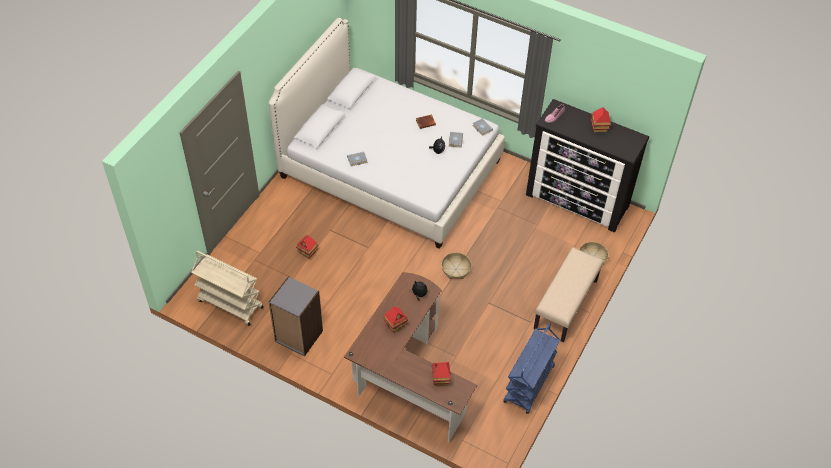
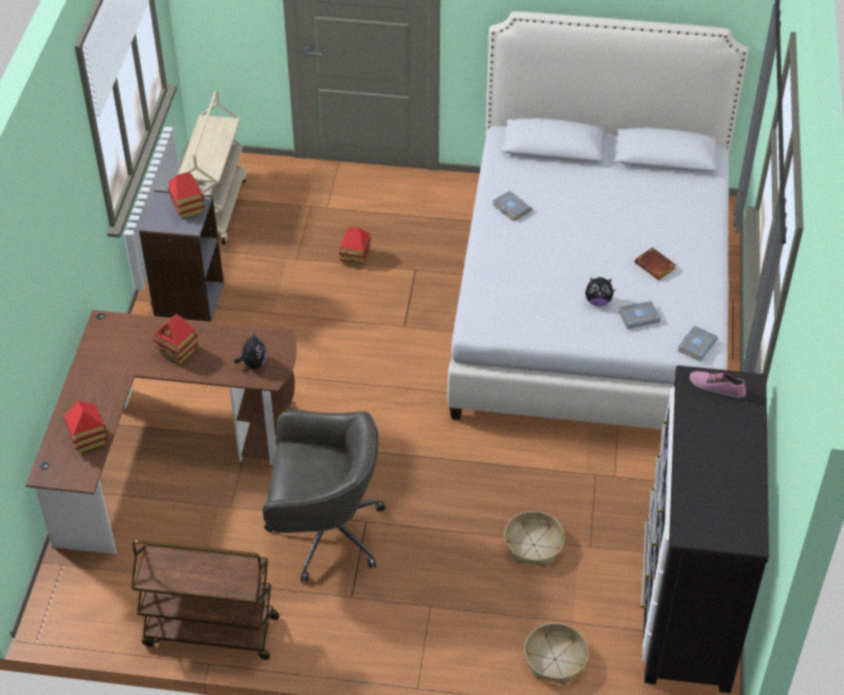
camera: 70 degrees right, 5 degrees down
basket [441,252,471,279] -> basket moved to [504,511,565,567]
blue cart [503,323,560,414] -> brown cart [131,540,279,660]
beige bench [534,247,604,342] -> none
toy house [591,107,611,132] -> toy house moved to [167,172,204,219]
none -> grey office chair [262,410,386,582]

